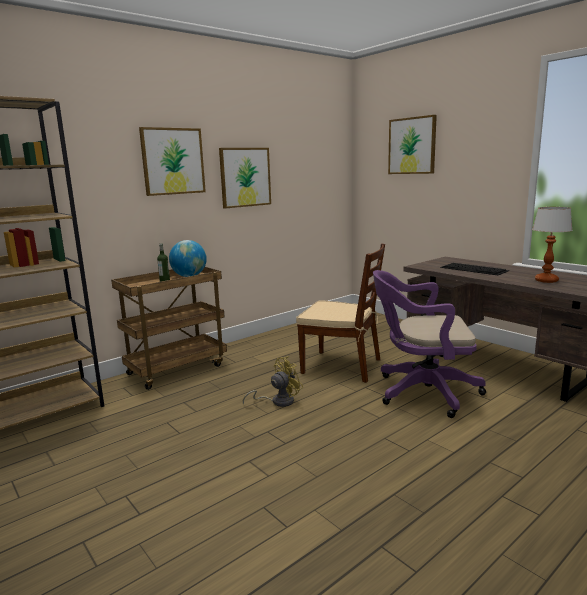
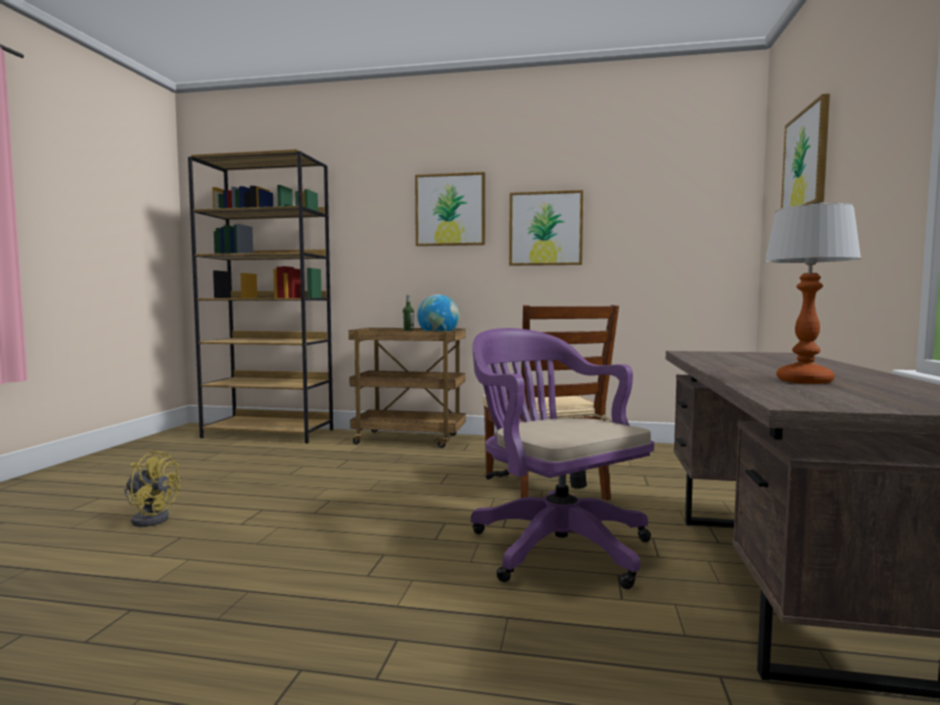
camera: 50 degrees right, 10 degrees down
yellow fan [243,356,303,407] -> yellow fan moved to [124,450,180,527]
keyboard [440,263,509,275] -> none

